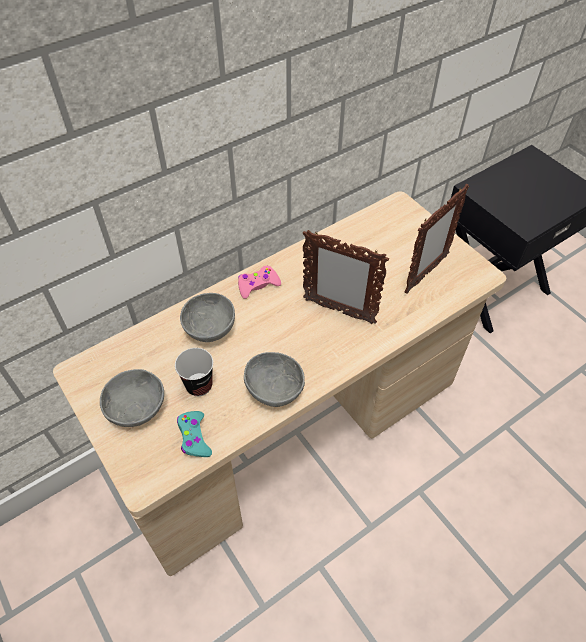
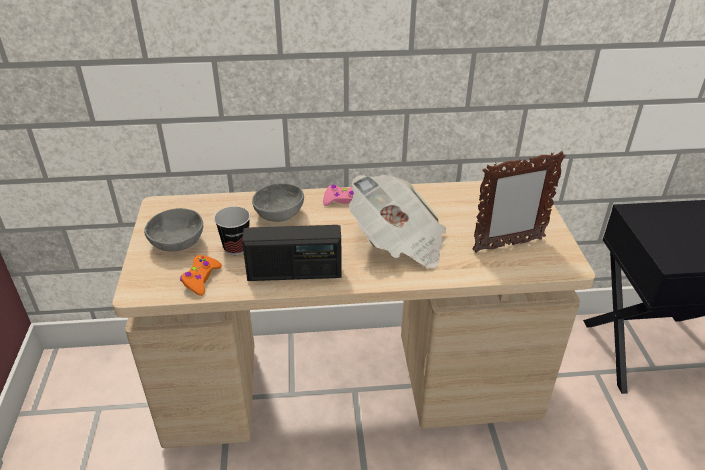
camera: 30 degrees right, 15 degrees down
turquoise game controller [177,411,212,457] -> orange game controller [180,255,222,296]
grey bowl [244,352,305,407] -> radio [242,225,342,281]
picture frame [303,230,389,324] -> newspaper [349,175,446,269]

